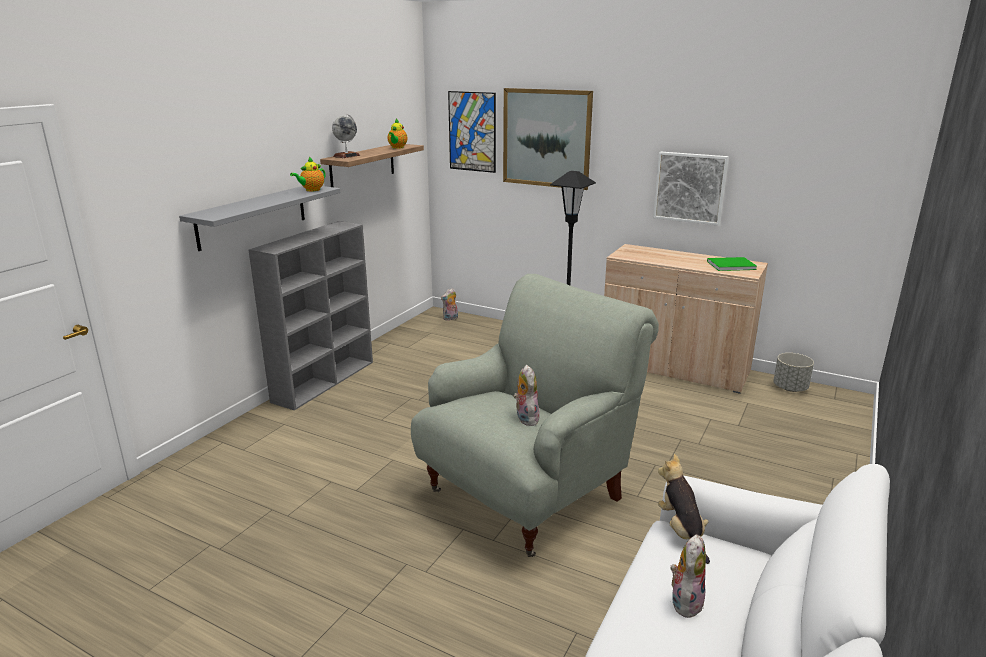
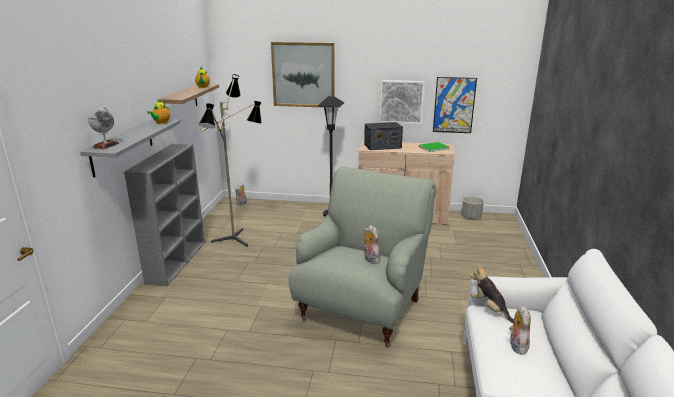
camera: 20 degrees left, 0 degrees up
globe [332,114,360,158] -> globe moved to [88,107,119,149]
picture [448,91,496,173] -> picture moved to [433,77,477,133]
none -> floor lamp [199,74,262,247]
none -> radio [364,122,403,150]

